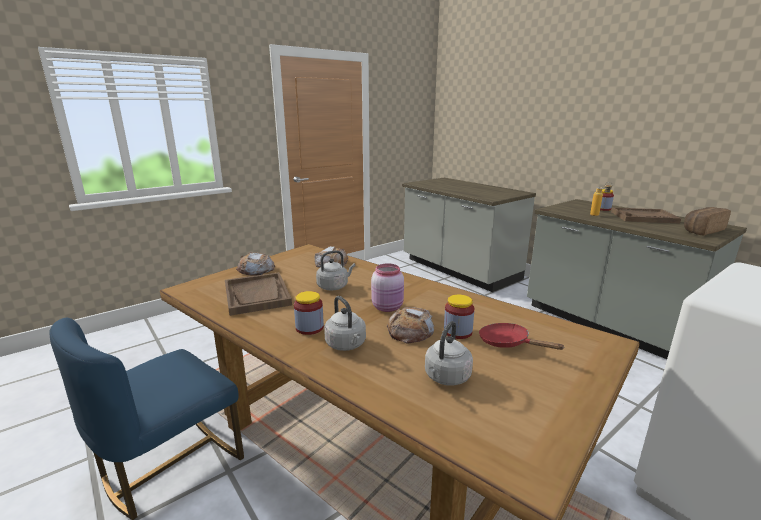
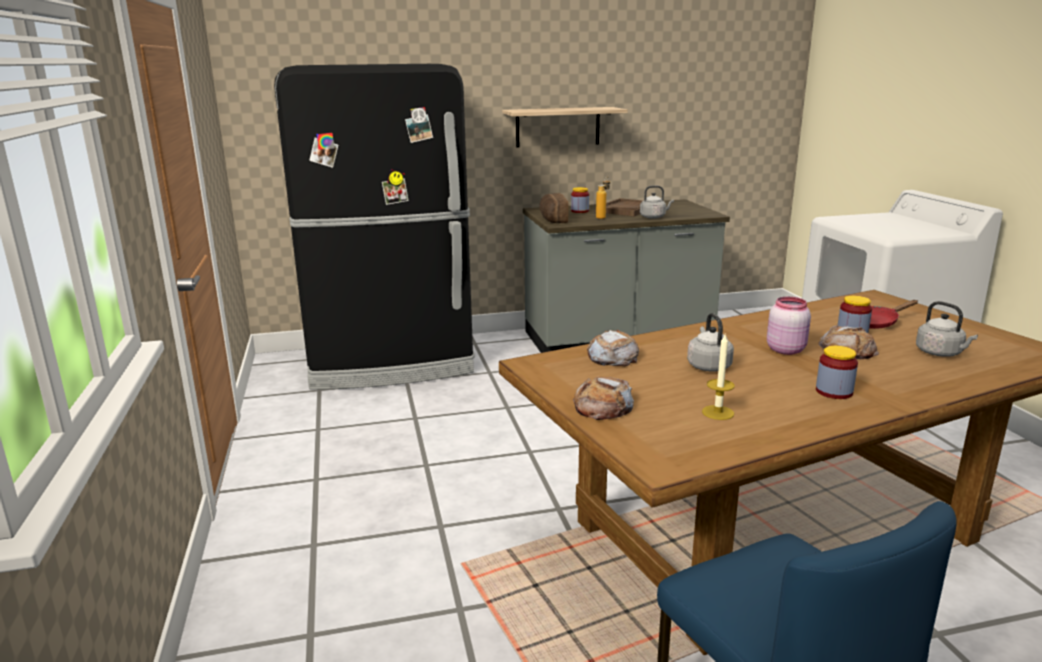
camera: 65 degrees left, 0 degrees up
brown tray [225,272,292,316] -> candle [702,333,735,420]
grey kettle [324,296,366,351] -> grey kettle moved to [640,185,674,219]
grey counter [402,178,536,292] -> black fridge [274,64,475,389]
bread [684,207,731,236] -> bread moved to [539,193,568,223]
none -> shelf [502,107,628,148]

